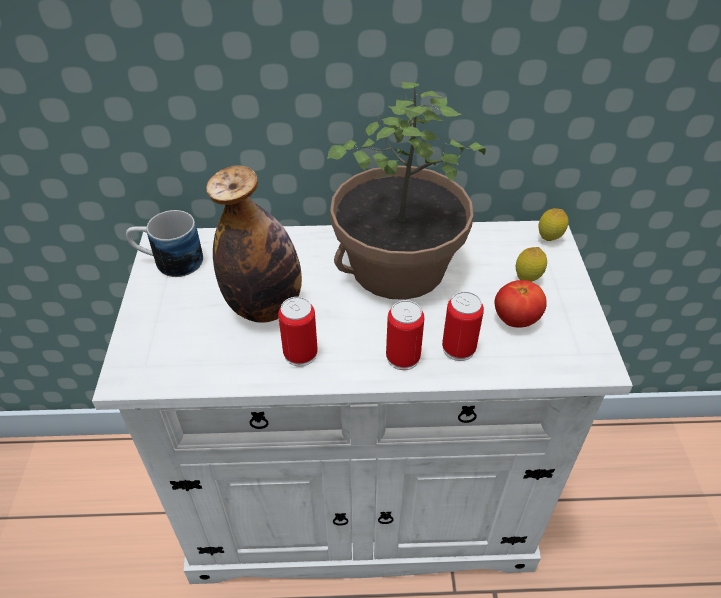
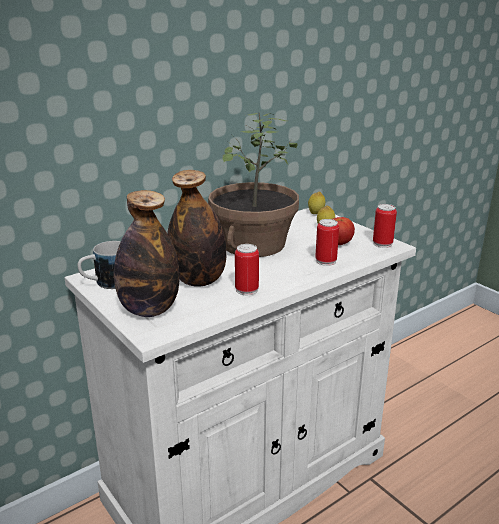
camera: 35 degrees left, 20 degrees down
can [386,300,424,370] -> can moved to [373,204,397,248]
none -> bottle [114,190,180,317]

